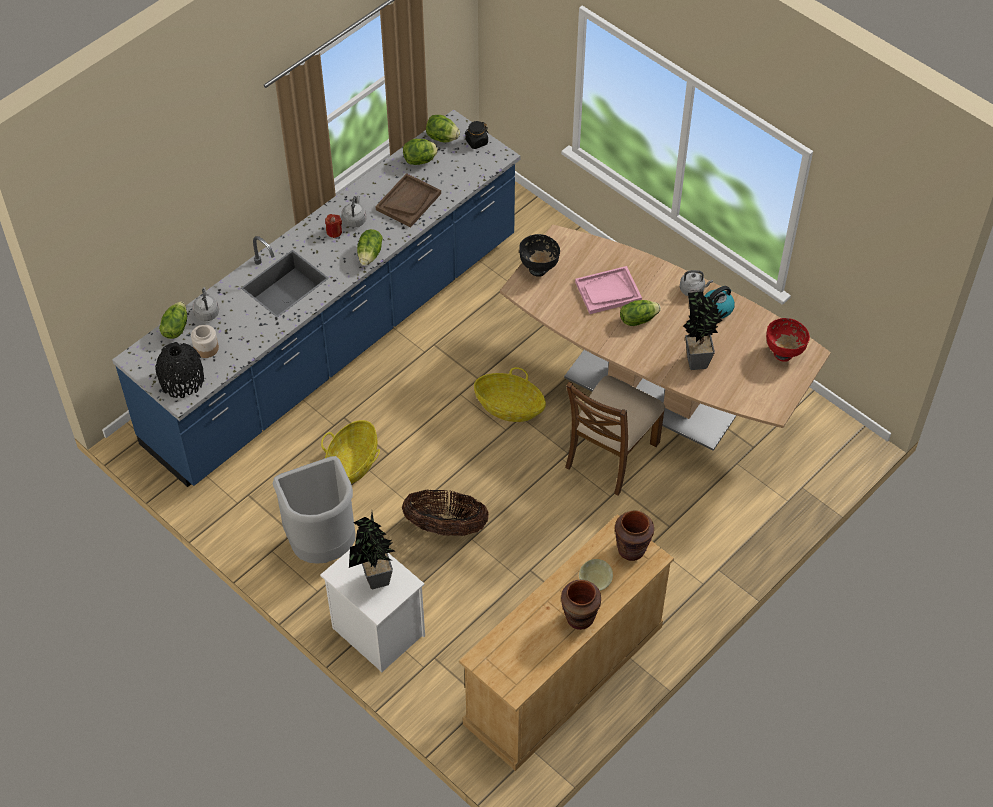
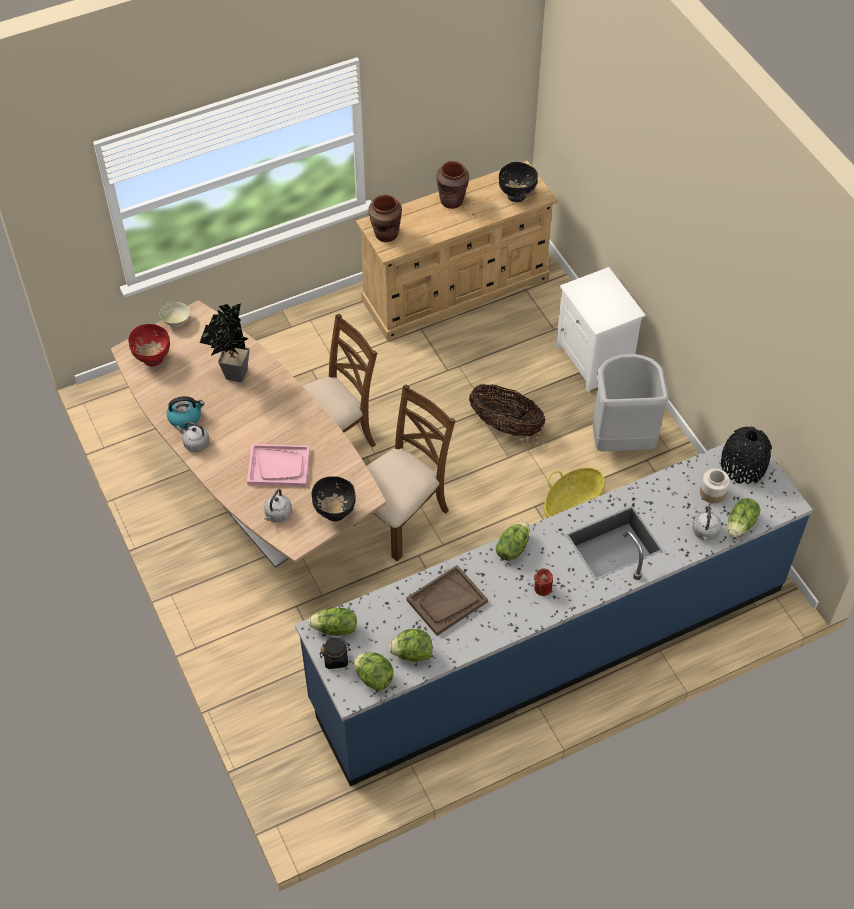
camera: 160 degrees left, 0 degrees up
grey kettle [342,195,366,228] -> grey kettle moved to [264,489,292,522]
potted plant [349,512,395,590] -> none
basket [474,367,546,422] -> brown chair [353,385,456,561]
beige bowl [579,559,613,591] -> beige bowl moved to [160,302,190,328]
lettuce [620,300,661,326] -> lettuce moved to [308,608,357,636]
none -> black bowl [499,162,538,202]

